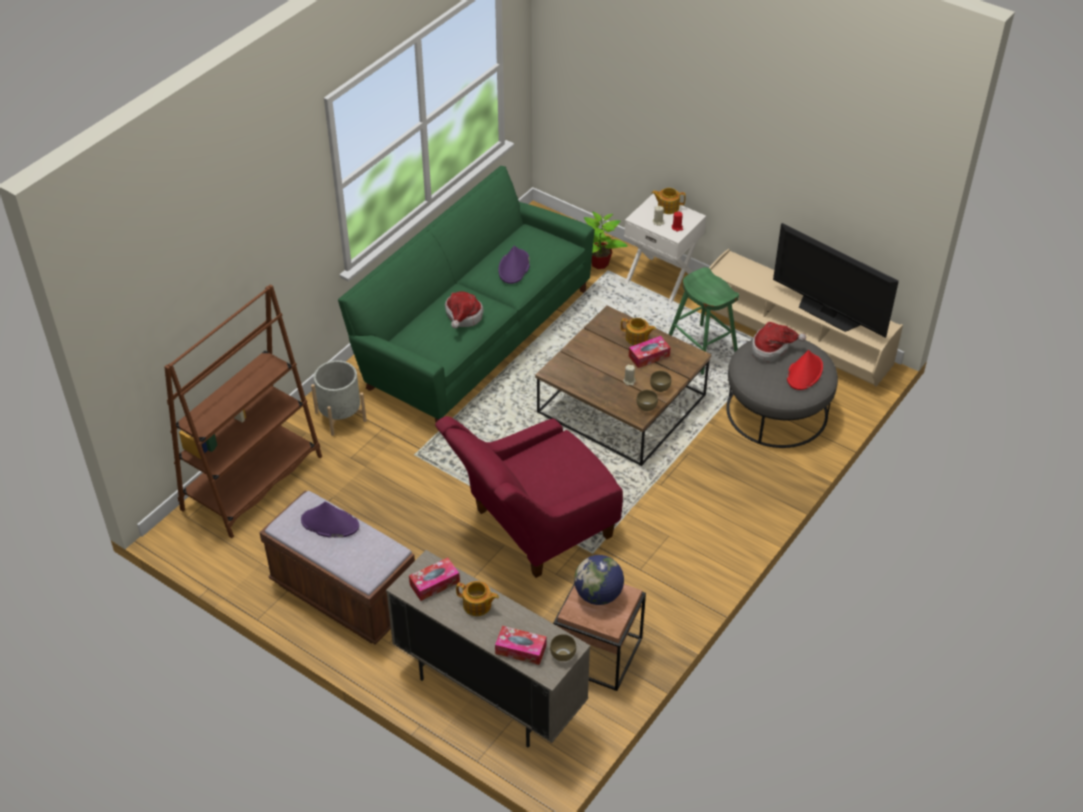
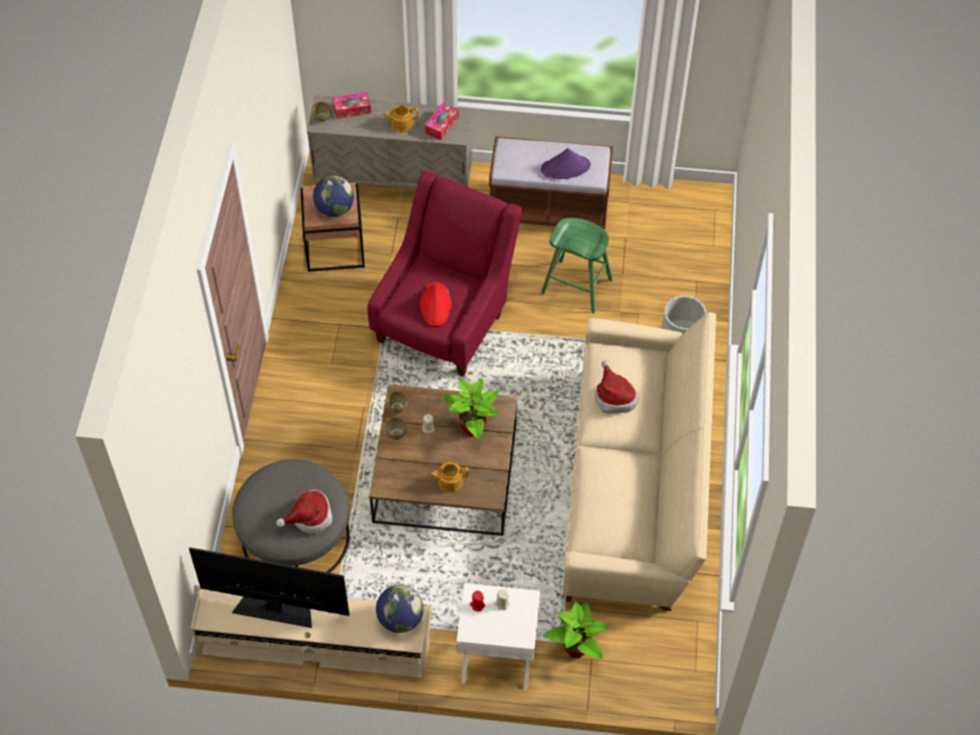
camera: 150 degrees right, 10 degrees up
brown bookcase [164,285,322,538] -> none
green sofa [338,166,595,422] -> beige sofa [563,312,716,611]
purple hat [498,246,530,284] -> none
tissue box [629,336,671,368] -> none
teapot [652,188,686,214] -> none
green stool [669,267,739,375] -> green stool moved to [541,218,612,314]
red hat [787,350,823,390] -> red hat moved to [420,282,452,327]
none -> globe [376,585,424,633]
none -> potted plant [442,379,499,439]

